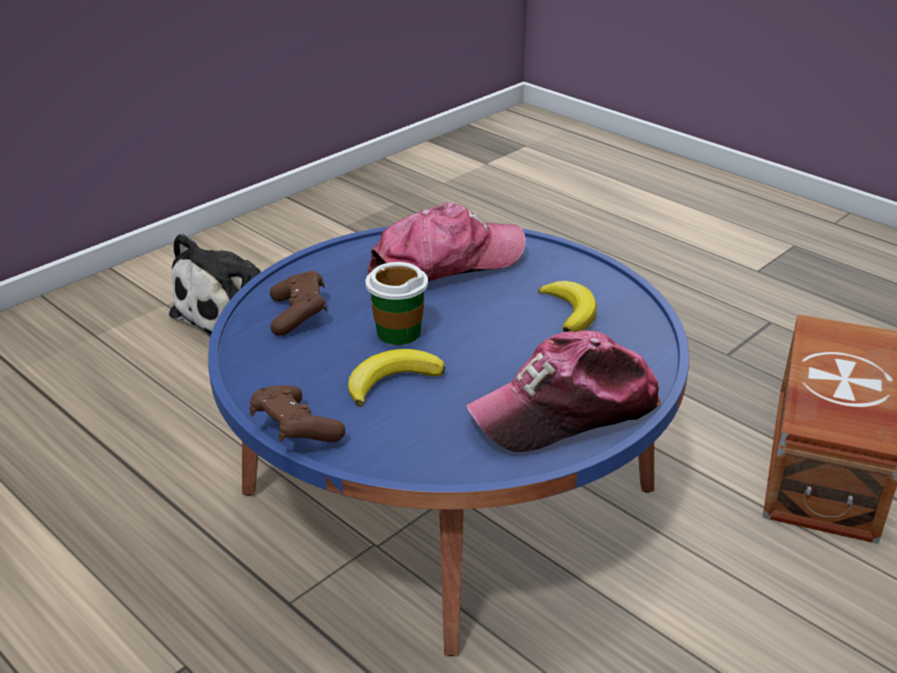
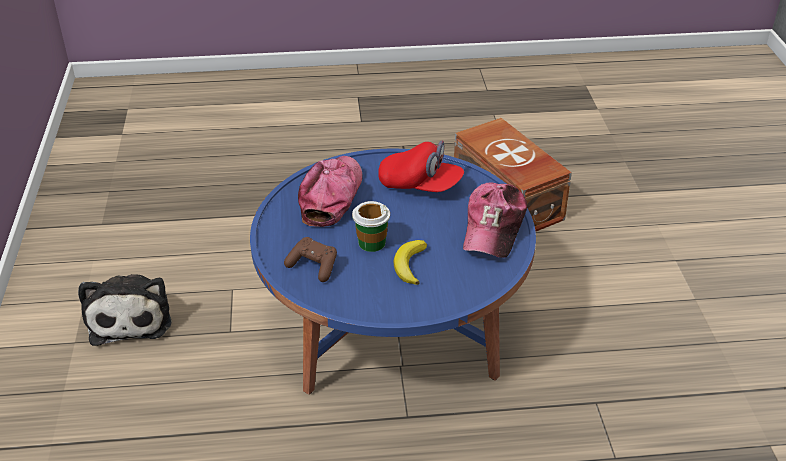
camera: 50 degrees left, 5 degrees up
brown game controller [250,386,345,442] -> none
banana [538,281,597,332] -> red cap [378,141,464,192]

